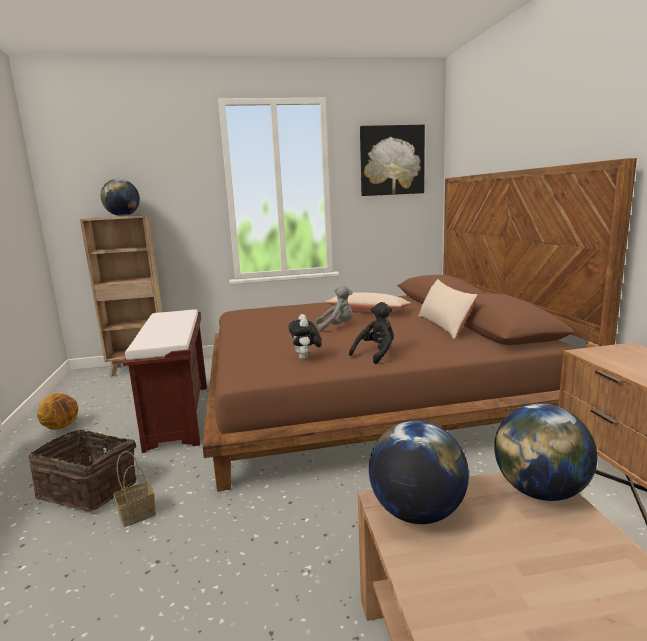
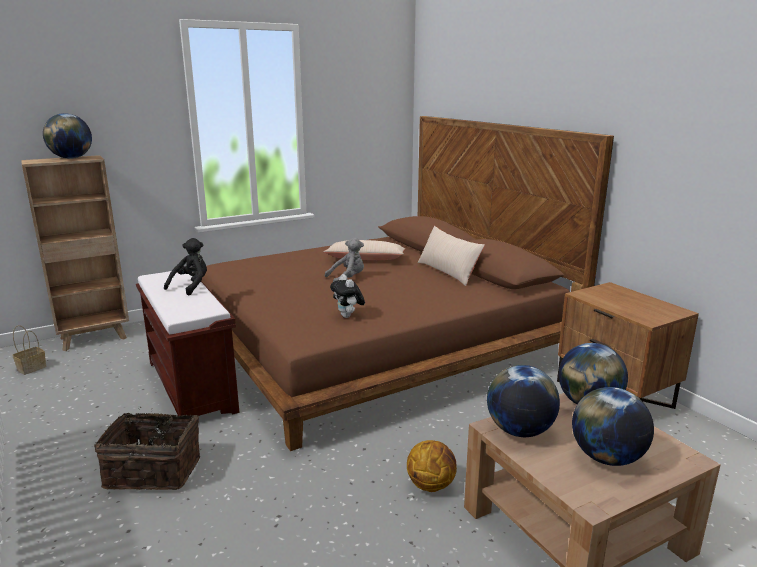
camera: 20 degrees left, 5 degrees up
basketball [37,393,78,430] -> basketball moved to [407,440,457,492]
basket [114,451,156,527] -> basket moved to [12,325,47,375]
black plush toy [349,302,394,364] -> black plush toy moved to [164,238,207,296]
picture [360,125,425,196] -> none
none -> globe [572,387,654,466]

